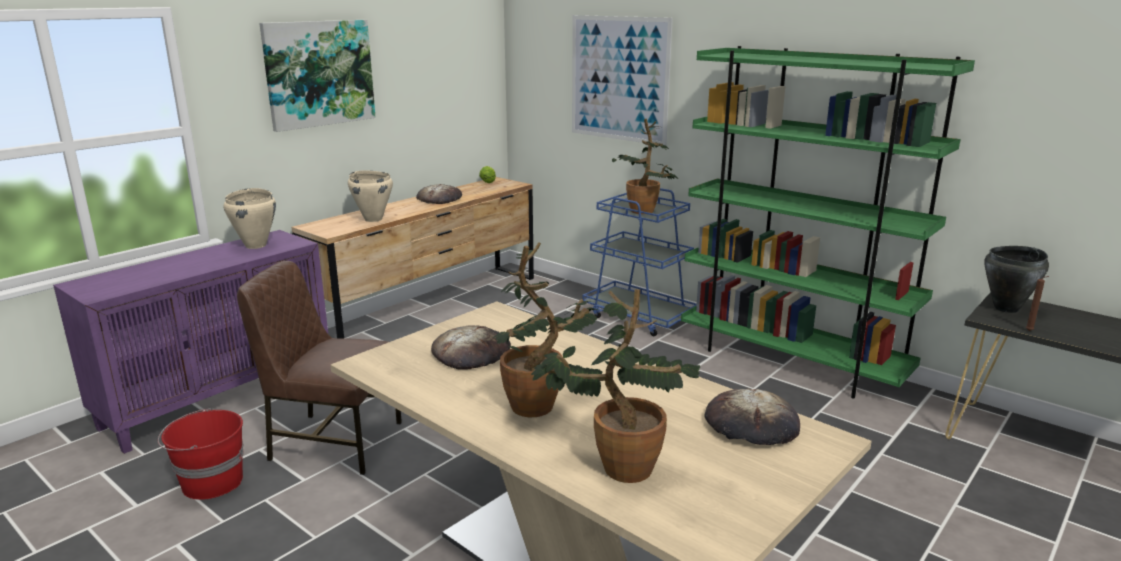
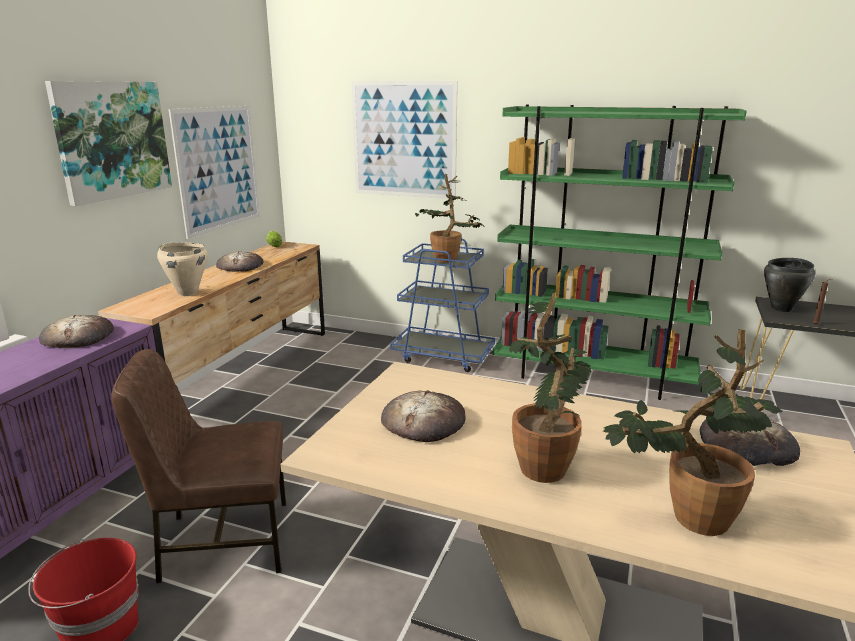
camera: 20 degrees left, 0 degrees up
beige cooking pot [223,188,276,249] -> bread [39,315,114,348]
none -> picture [169,106,260,239]

